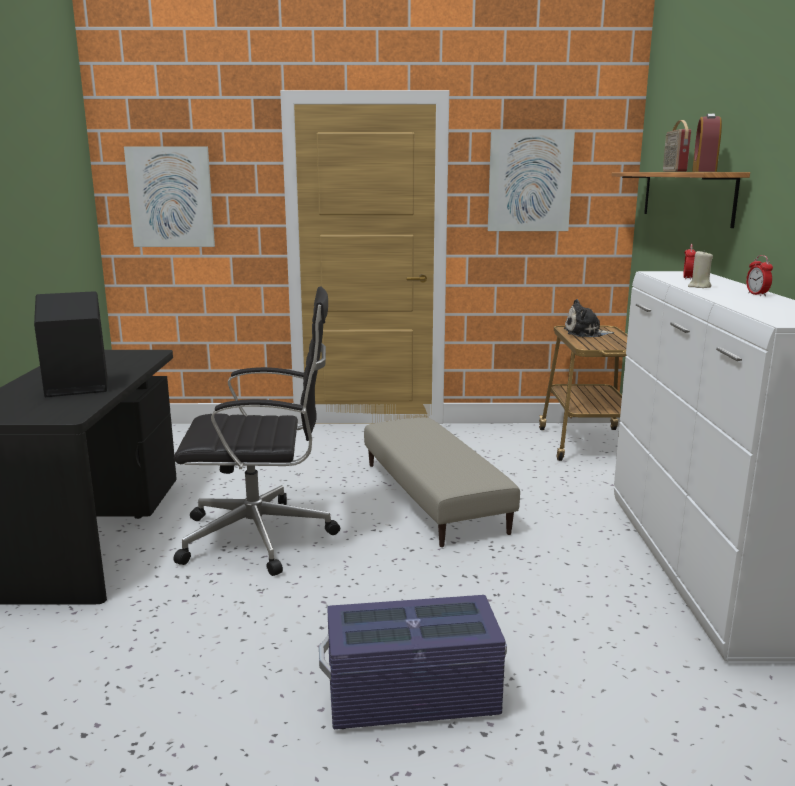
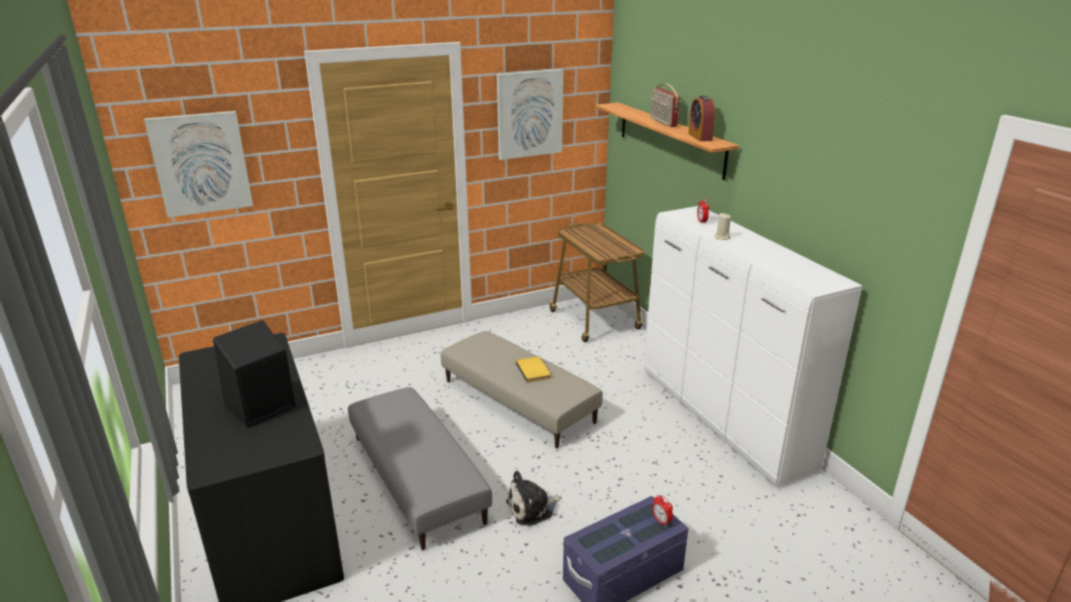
camera: 25 degrees left, 10 degrees up
black office chair [174,287,340,576] -> grey ottoman [348,387,492,550]
plush toy [564,299,614,337] -> plush toy moved to [506,470,562,526]
alarm clock [746,255,773,296] -> alarm clock moved to [652,495,673,527]
none -> yellow book [516,356,551,383]

